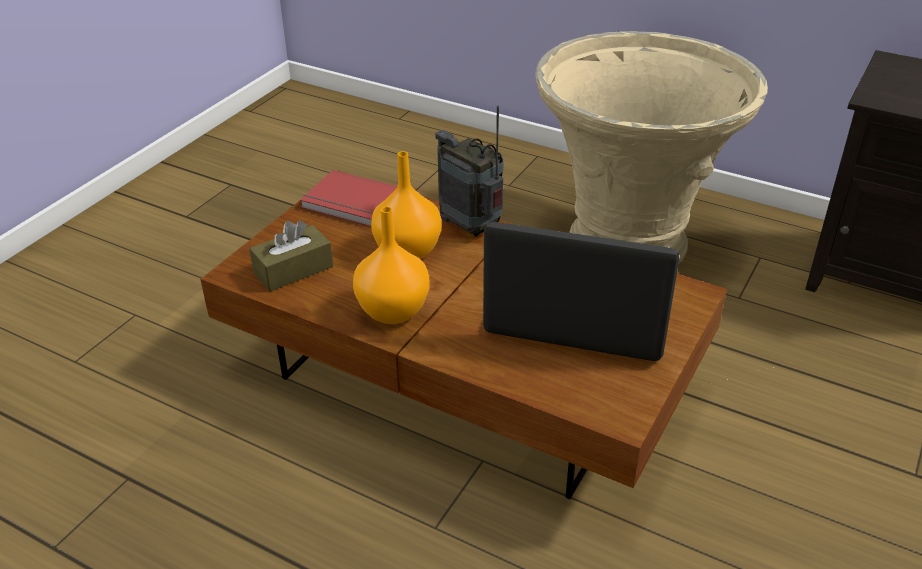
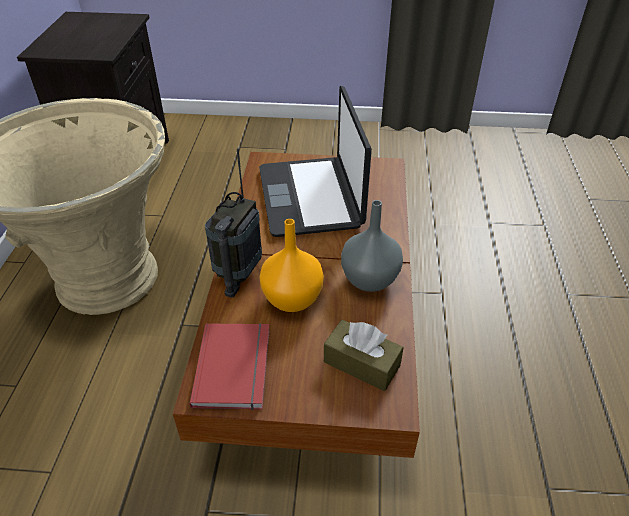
camera: 115 degrees left, 5 degrees up
orange vase [353,207,430,324] -> grey vase [341,200,403,292]

